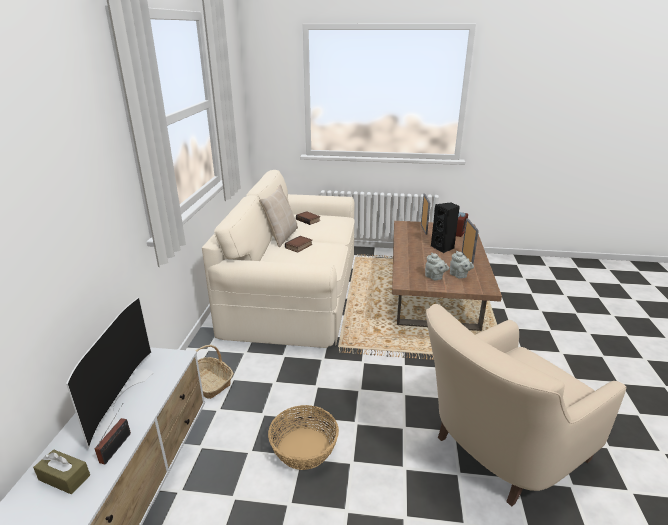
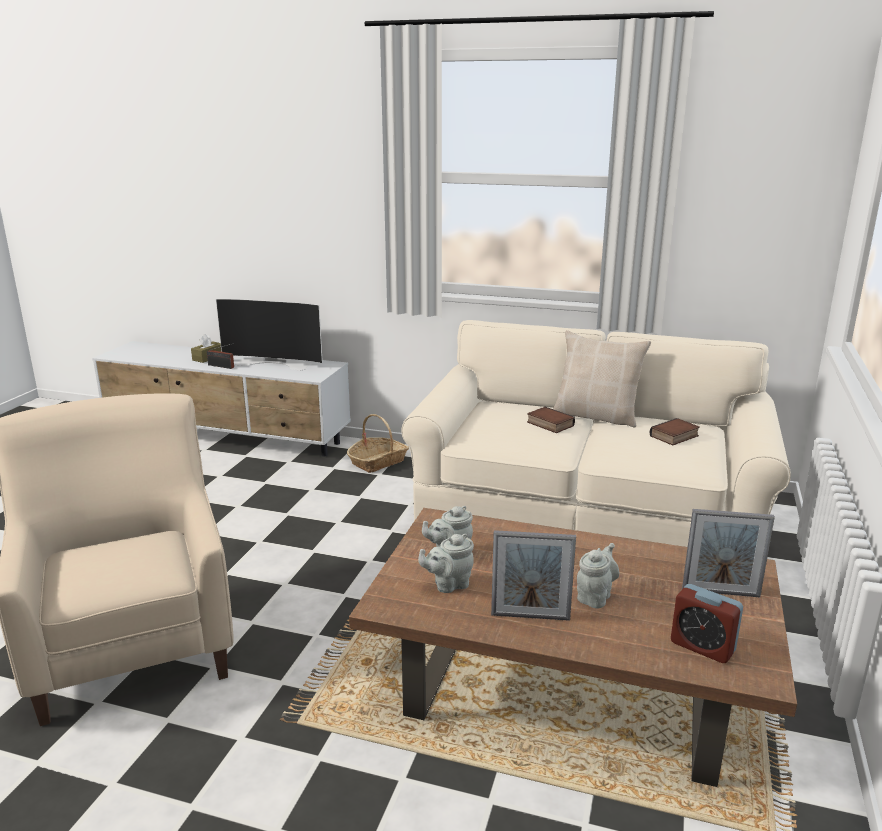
camera: 100 degrees right, 5 degrees down
basket [268,405,339,470] -> none
black speaker [431,202,460,253] -> grey teapot [577,543,619,609]

